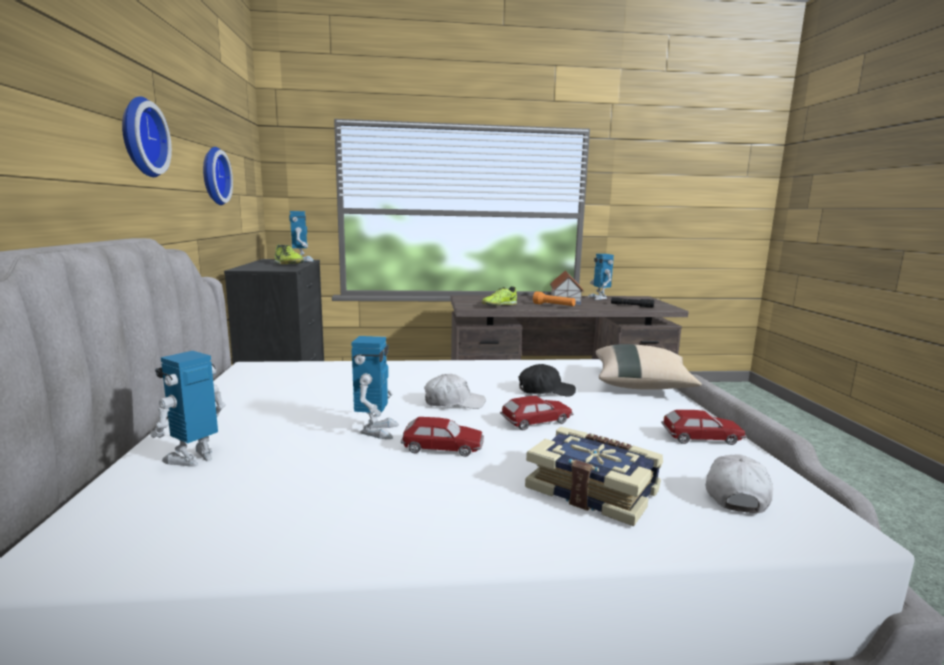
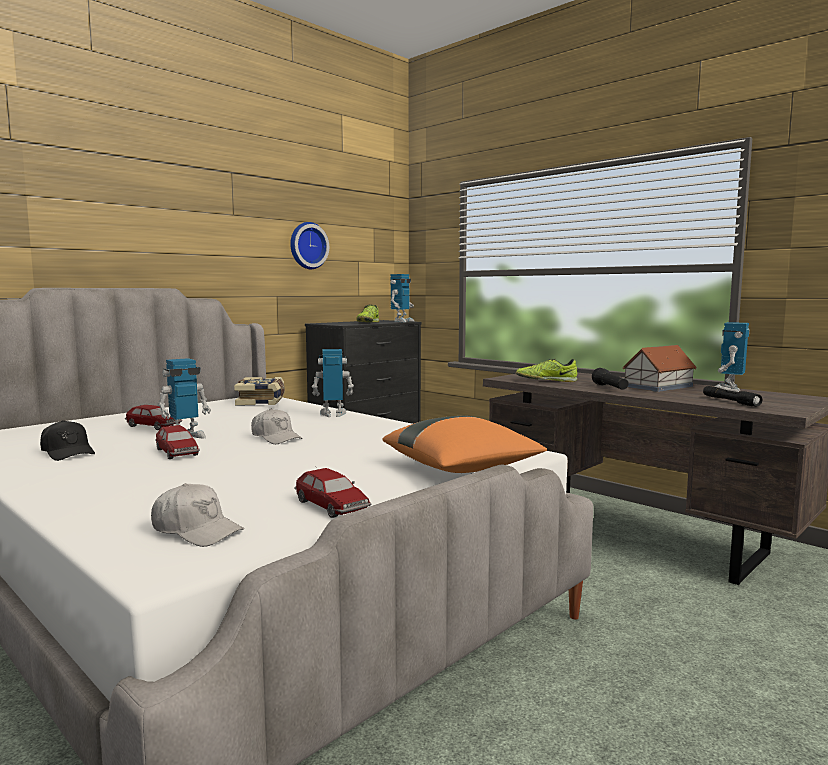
camera: 50 degrees right, 5 degrees down
wall clock [122,96,172,177] -> none
toy robot [150,351,226,467] -> toy robot moved to [312,349,354,417]
toy car [500,396,573,430] -> toy car moved to [125,404,183,430]
black cap [519,364,576,397] -> black cap moved to [40,420,95,461]
book [525,427,663,526] -> book moved to [234,377,285,406]
orange flashlight [533,291,576,306] -> black flashlight [592,368,629,390]
beige pillow [595,344,702,390] -> orange pillow [383,416,547,473]
white cap [705,454,773,513] -> white cap turned 45 degrees clockwise [151,483,244,547]

